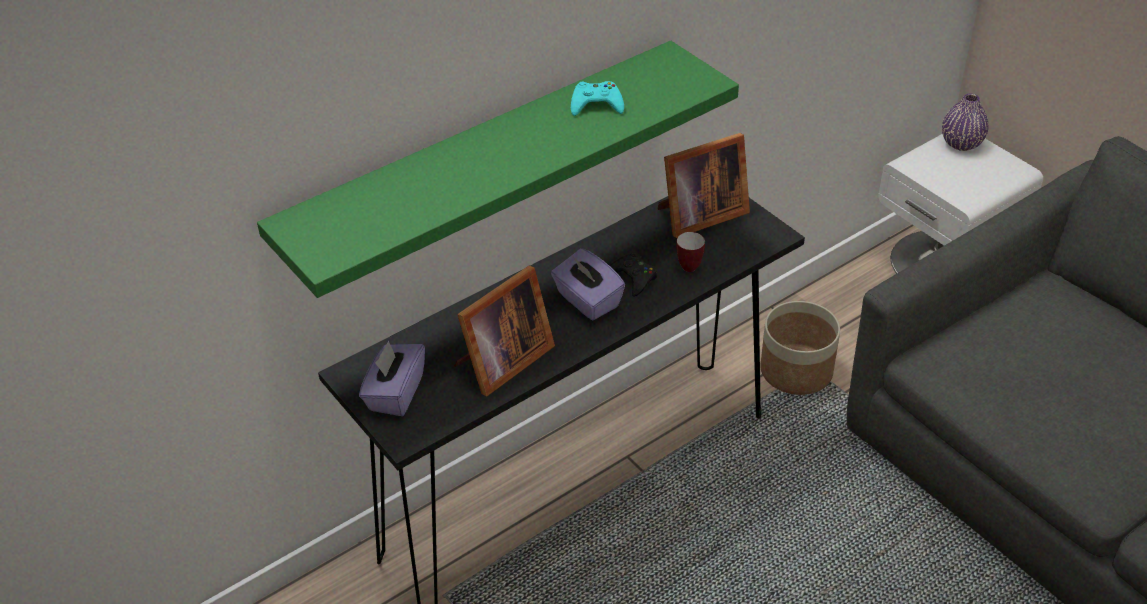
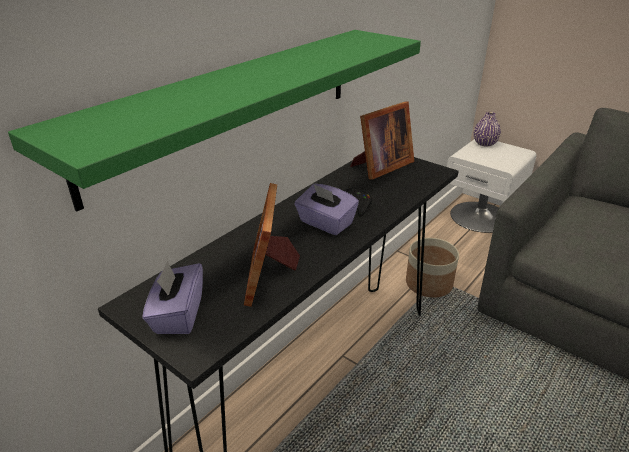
camera: 15 degrees left, 10 degrees down
picture frame [454,265,555,397] -> picture frame turned 150 degrees clockwise [244,183,300,307]
turquoise game controller [571,81,624,116] -> none
mug [676,232,705,272] -> none

